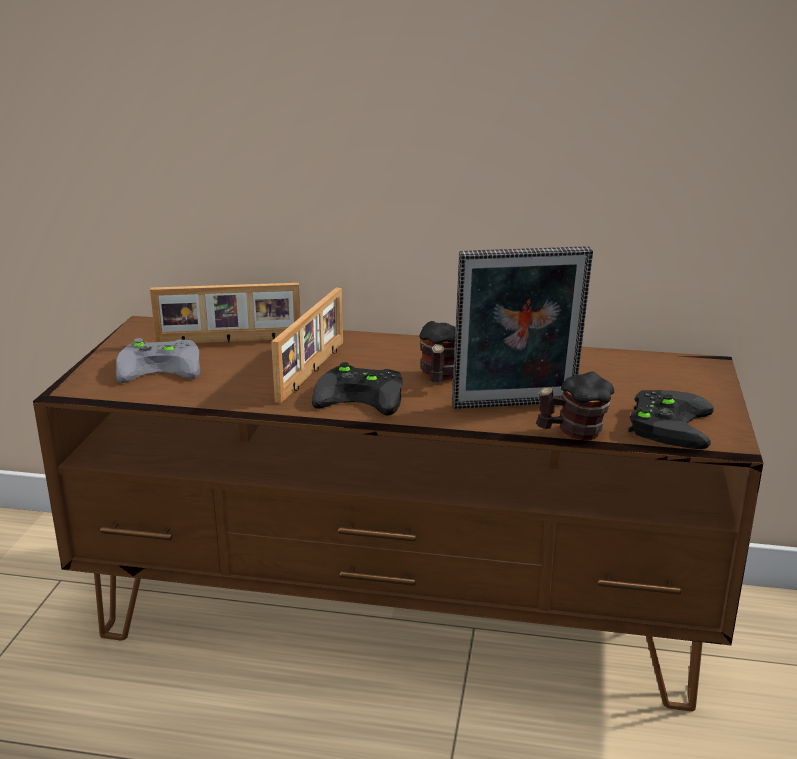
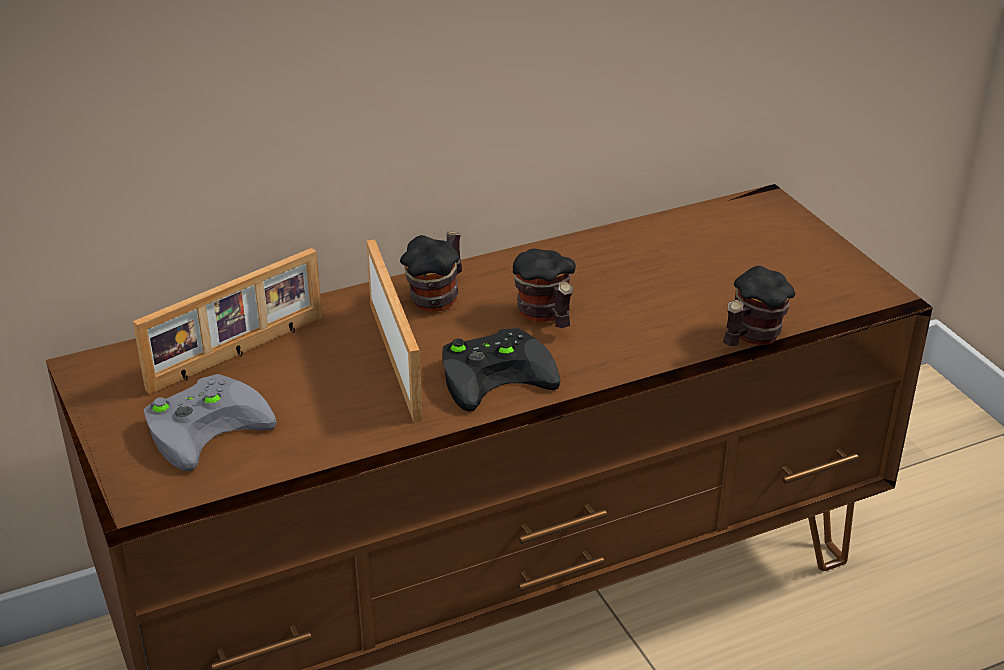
camera: 35 degrees left, 10 degrees up
picture frame [452,246,593,409] -> none
black game controller [628,390,714,449] -> none
none -> mug [400,232,462,312]

